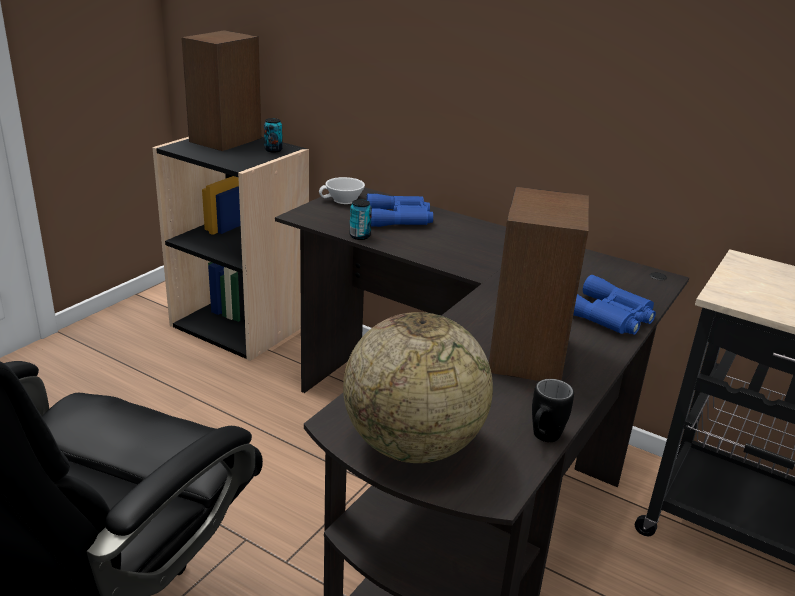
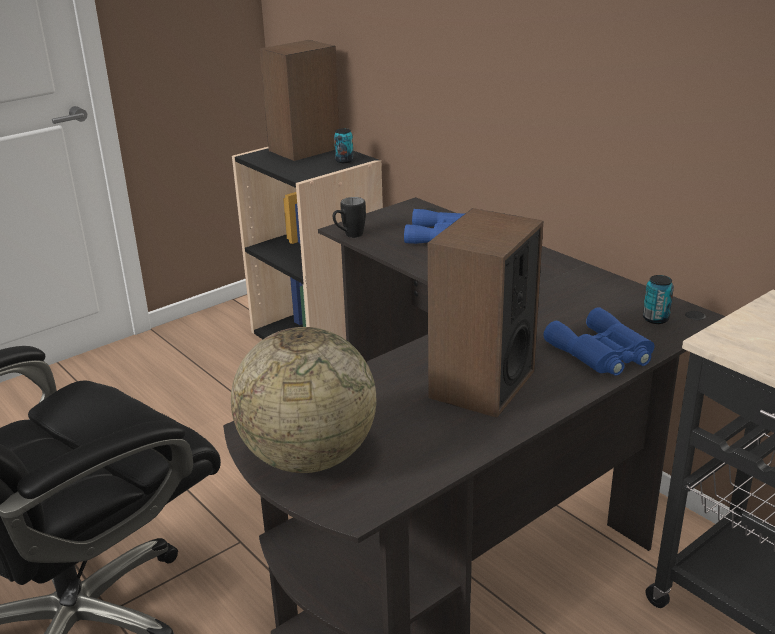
camera: 20 degrees right, 0 degrees up
white cup [319,177,365,204] -> none
can [350,199,372,240] -> can moved to [643,275,674,324]
black mug [532,379,574,442] -> black mug moved to [333,197,366,238]

